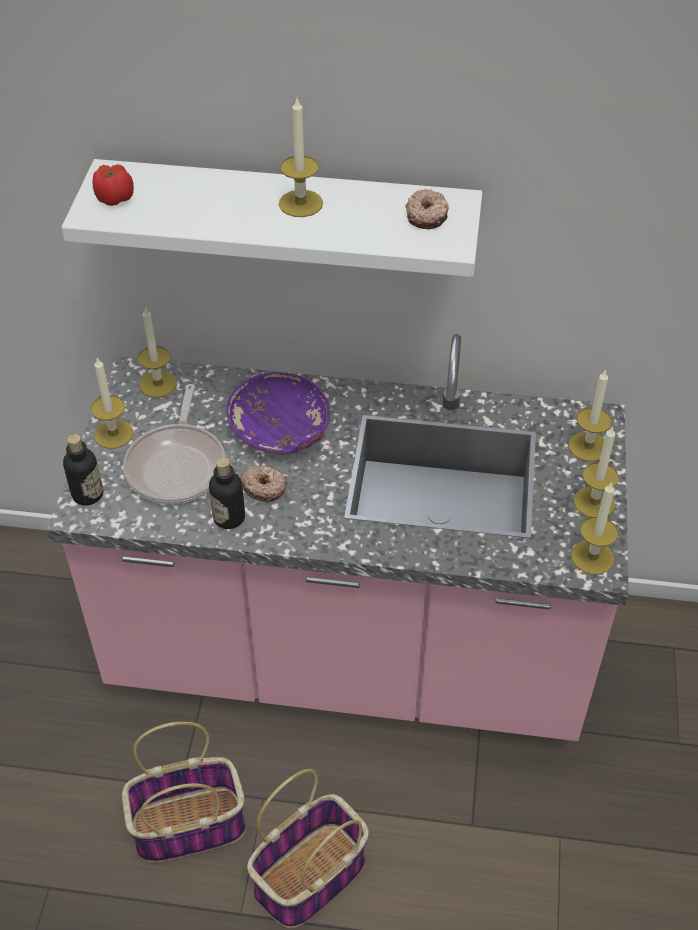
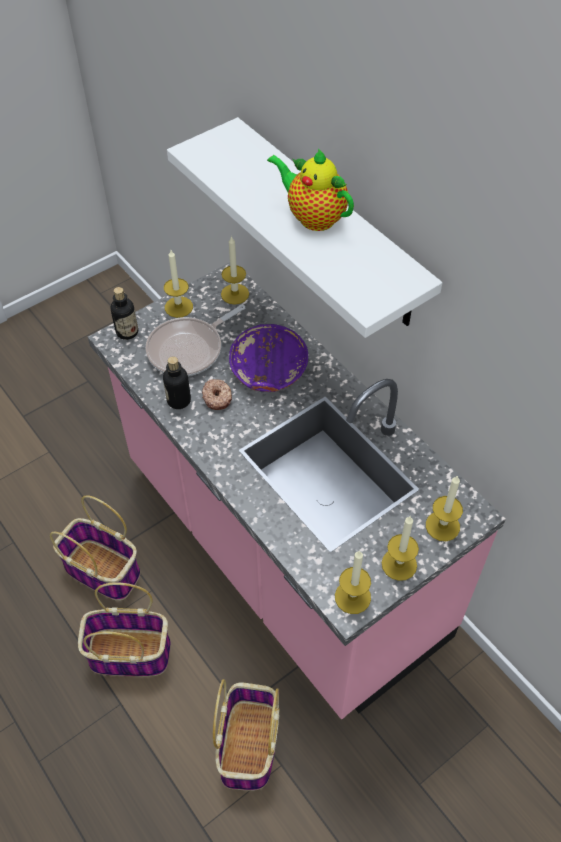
camera: 45 degrees right, 5 degrees up
tomato [92,164,134,206] -> none
candle [279,98,323,217] -> teapot [267,148,354,231]
donut [405,189,449,229] -> none
none -> basket [213,679,280,791]

